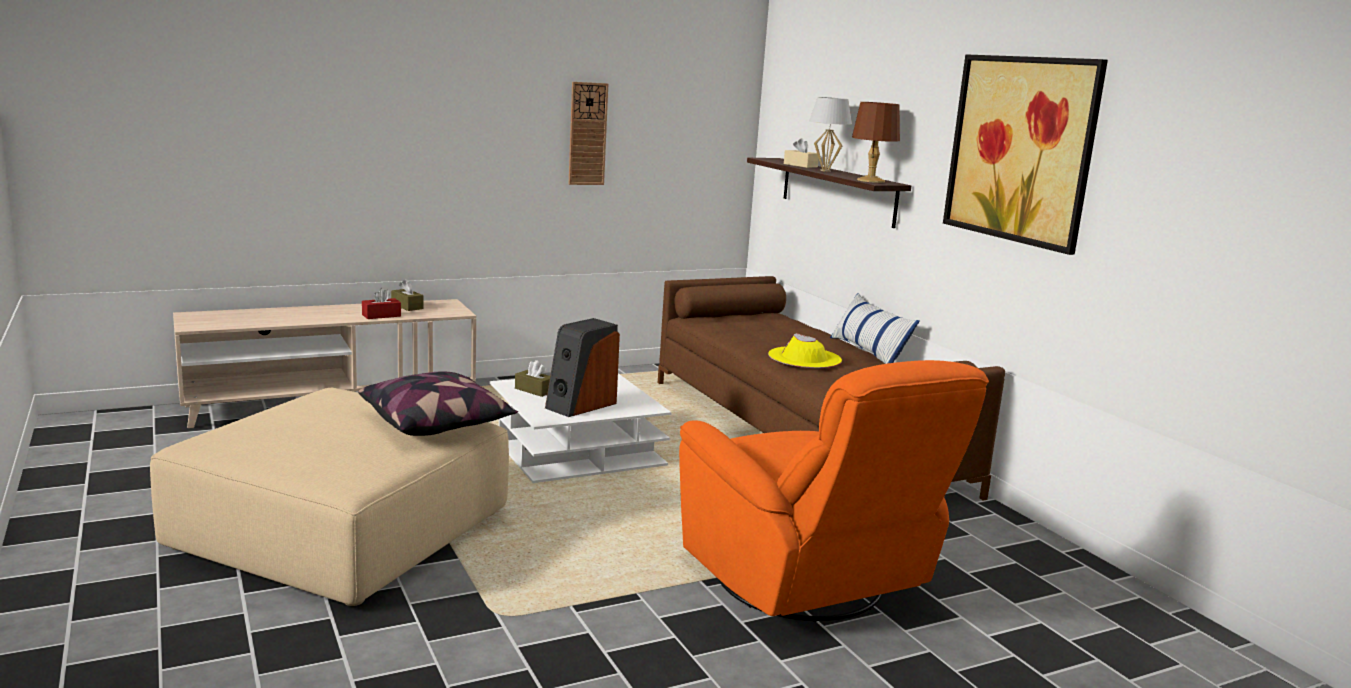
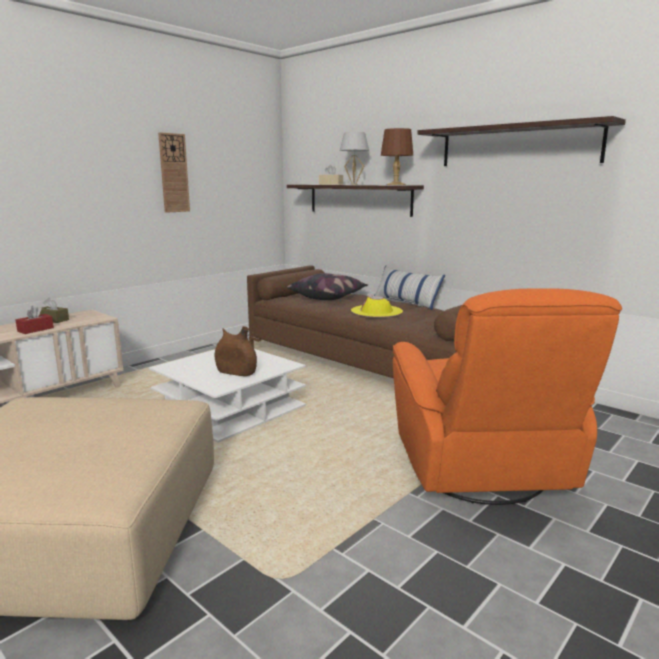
camera: 20 degrees left, 0 degrees up
pillow [358,371,518,436] -> pillow moved to [287,273,368,300]
brown tissue box [515,360,550,397] -> none
speaker [545,318,620,417] -> brown vase [215,326,257,376]
orange armchair [679,360,989,622] -> orange armchair turned 45 degrees clockwise [393,288,622,505]
picture [943,54,1108,255] -> shelf [417,116,626,166]

